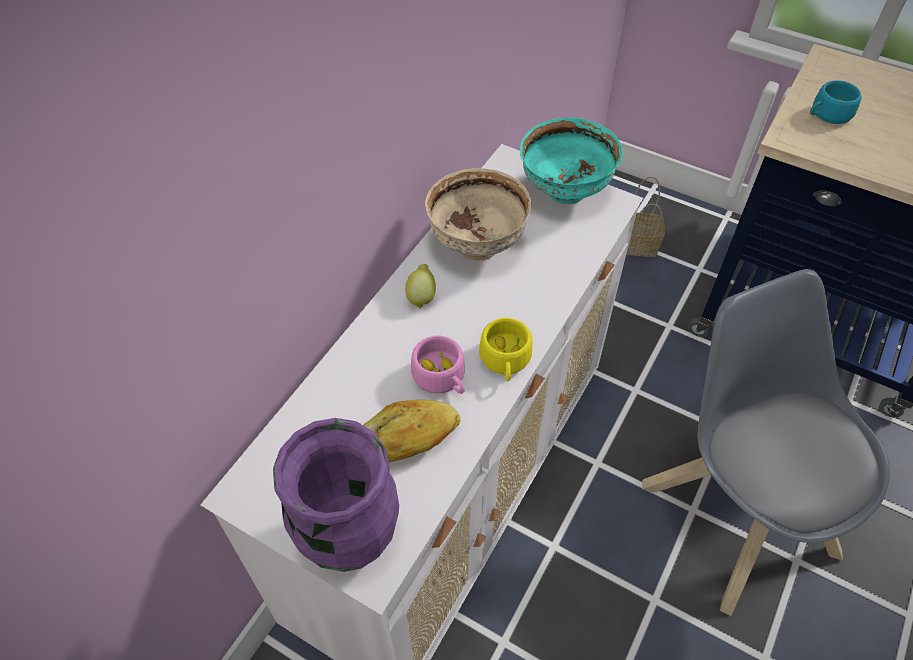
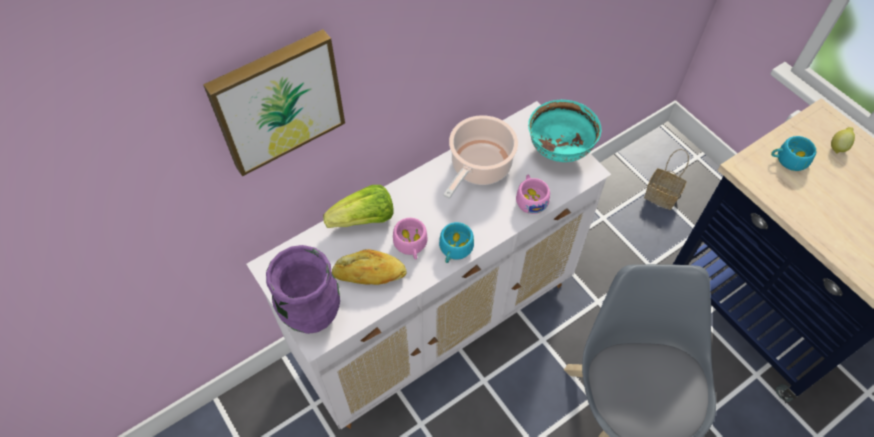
camera: 25 degrees right, 5 degrees up
lemon [405,264,436,309] -> lemon moved to [831,127,855,154]
beige bowl [425,168,531,260] -> cooking pot [443,115,518,199]
yellow cup [479,318,532,382] -> turquoise cup [439,222,474,263]
none -> picture [203,29,345,176]
none -> lettuce [323,185,394,228]
none -> pink cup [516,175,550,214]

